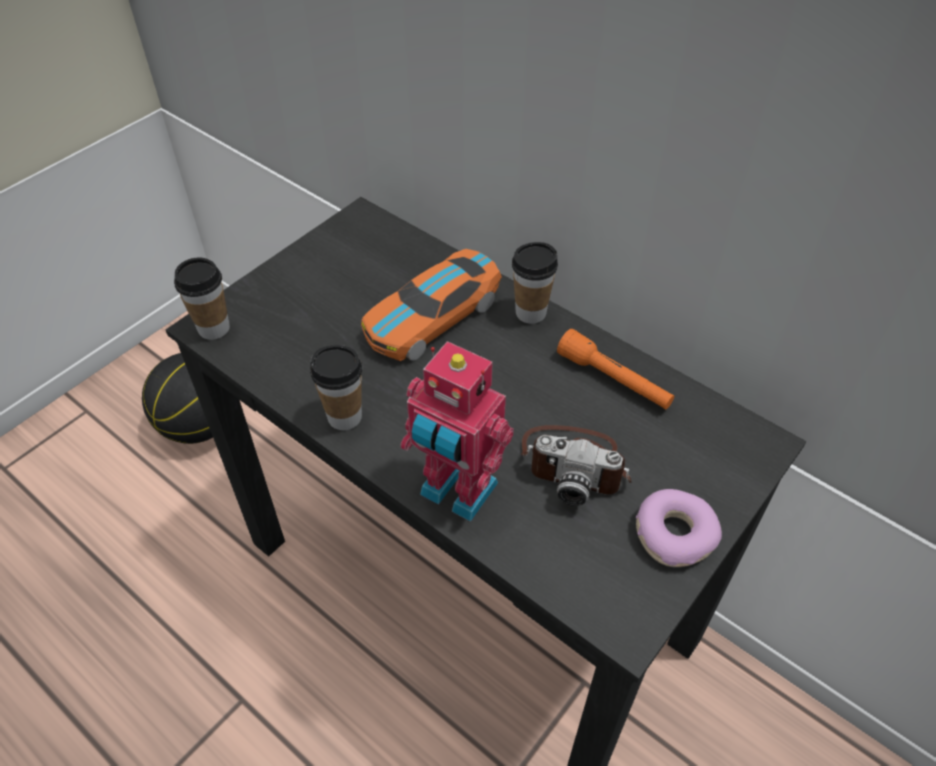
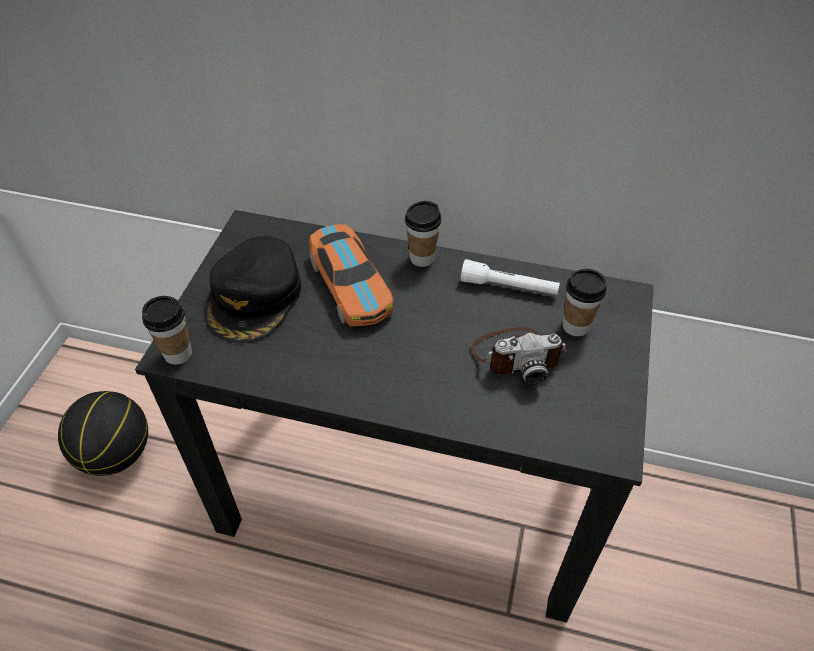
camera: 25 degrees left, 0 degrees up
cup [310,345,362,430] -> cup moved to [563,269,607,336]
toy car [361,249,502,361] -> toy car turned 45 degrees counterclockwise [309,224,394,327]
toy robot [400,341,514,522] -> none
orange flashlight [557,329,674,409] -> white flashlight [461,259,560,295]
donut [636,489,722,567] -> none
none -> black cap [205,236,301,343]

